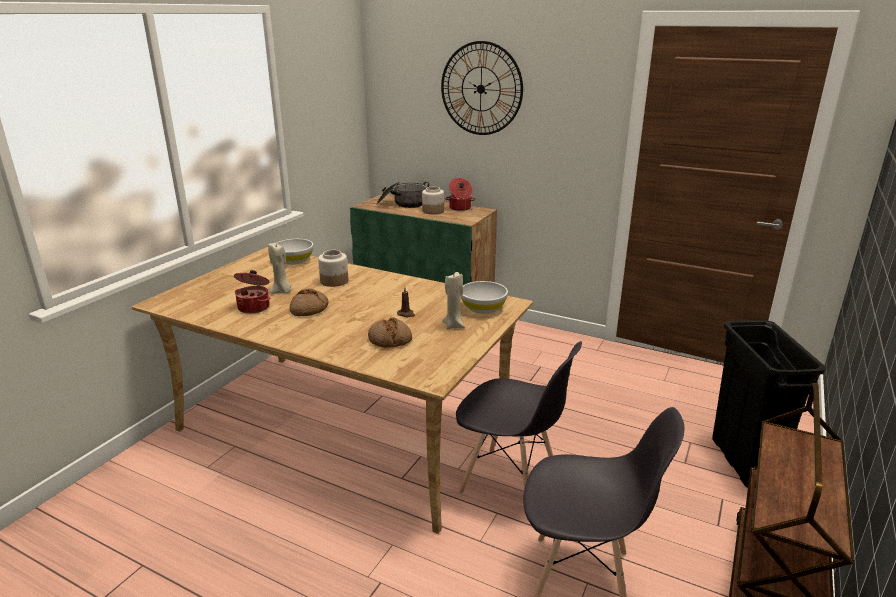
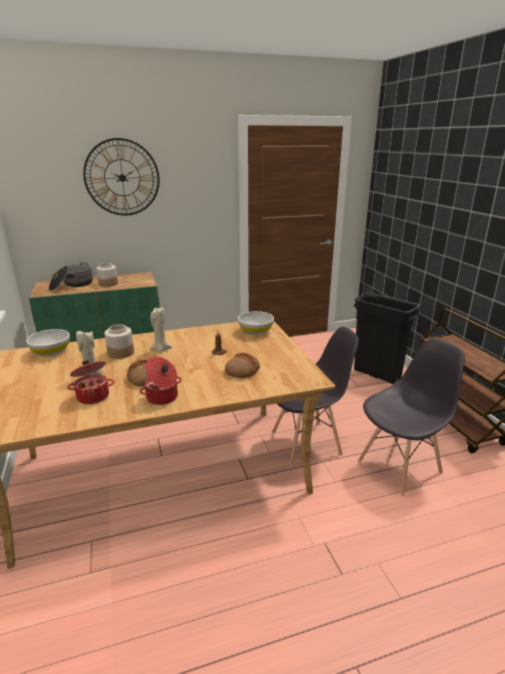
camera: 45 degrees left, 0 degrees up
beige candle [442,272,465,329] -> beige candle moved to [150,307,172,353]
cooking pot [445,178,476,211] -> cooking pot moved to [140,357,182,405]

